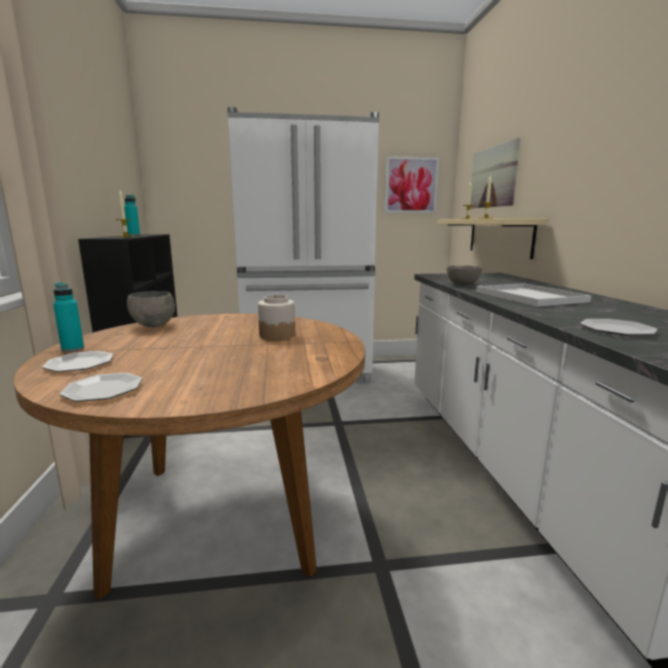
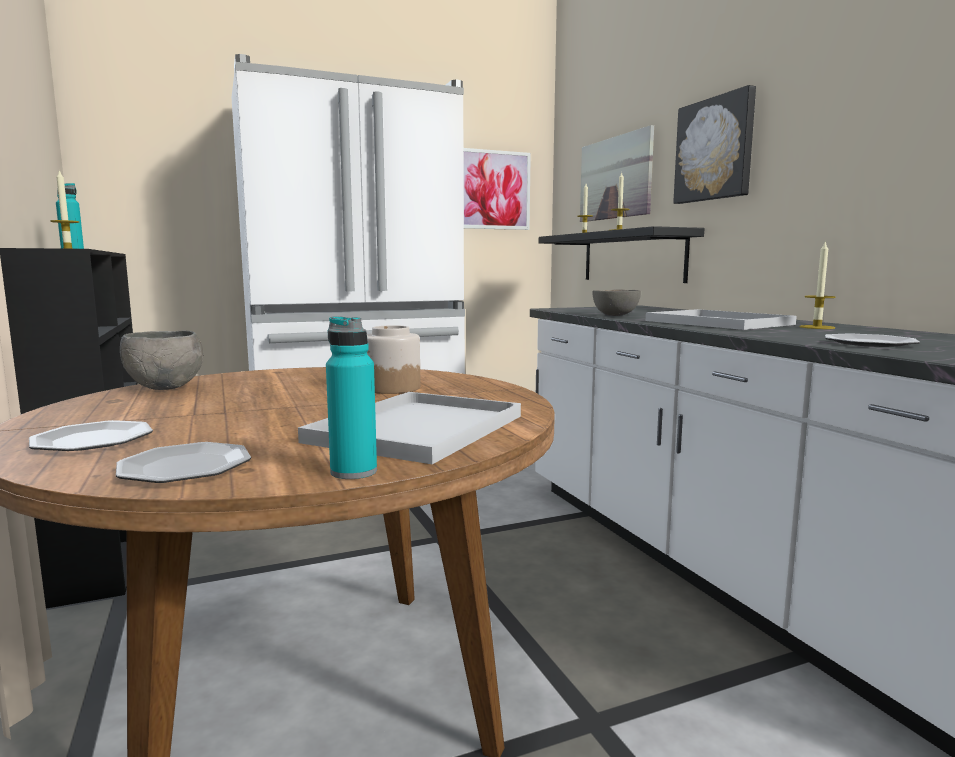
camera: 15 degrees left, 5 degrees down
turquoise bottle [53,283,84,352] -> turquoise bottle moved to [326,316,377,479]
beige shelf [437,218,547,259] -> black shelf [539,226,704,283]
none -> white tray [298,392,521,464]
none -> picture [673,85,756,204]
none -> candle [800,242,836,329]

